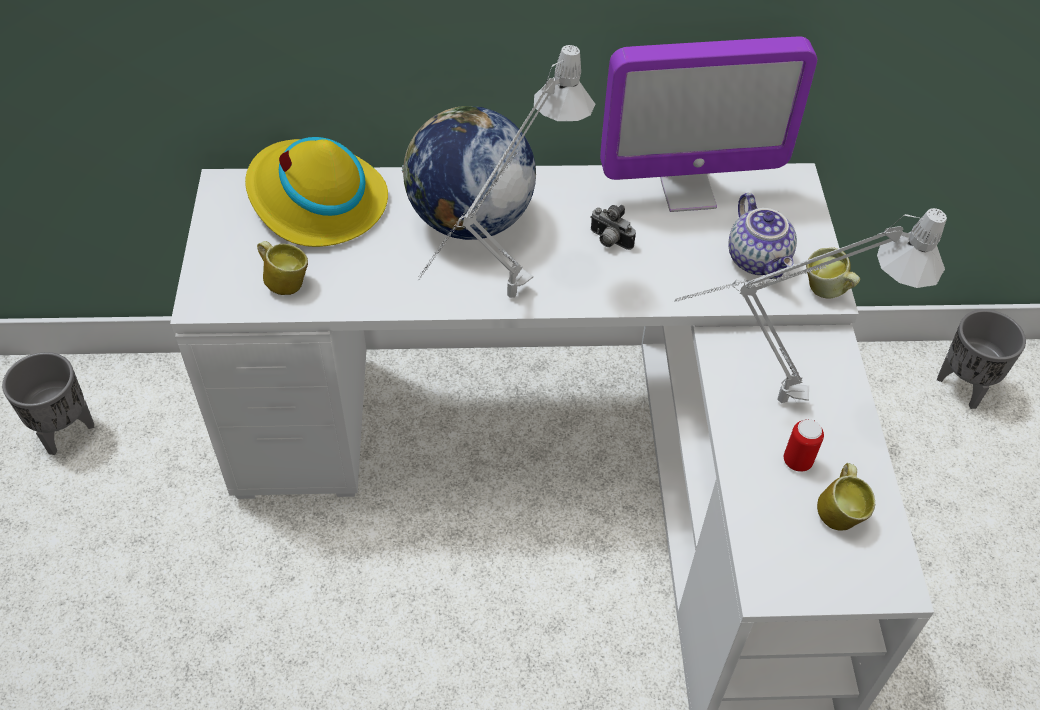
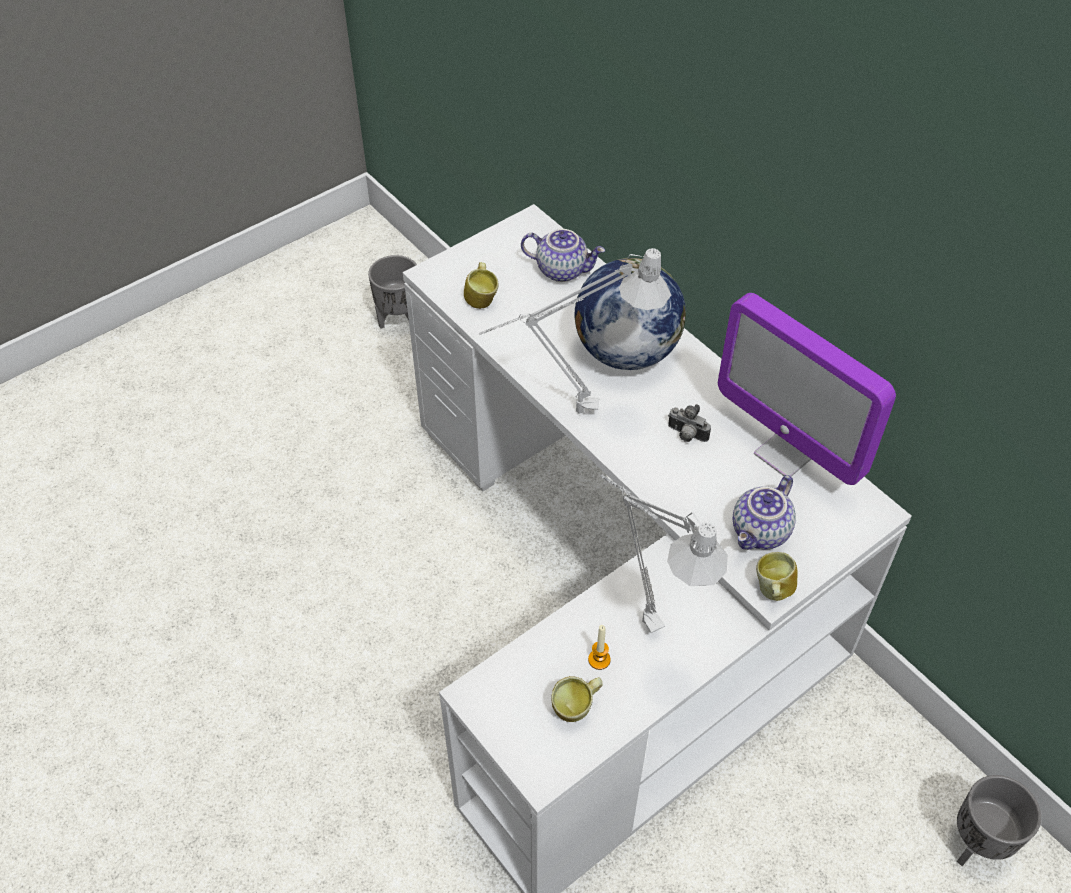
camera: 55 degrees right, 0 degrees up
yellow hat [245,137,388,247] -> teapot [521,229,605,282]
camera [590,205,636,250] -> camera turned 60 degrees counterclockwise [668,404,711,442]
can [784,419,824,472] -> candle [588,625,611,670]

